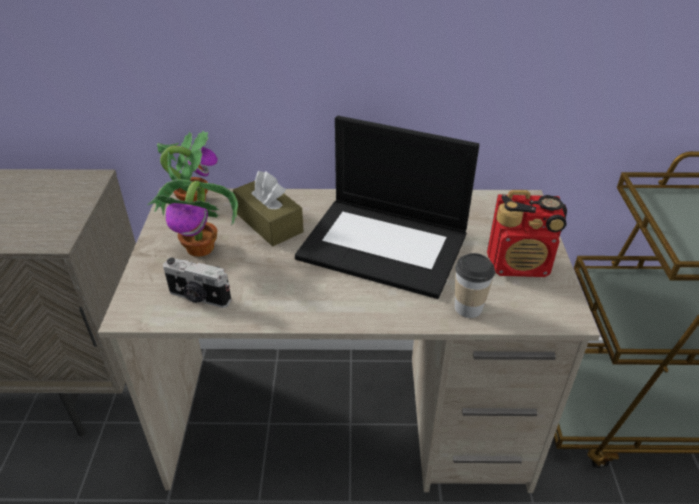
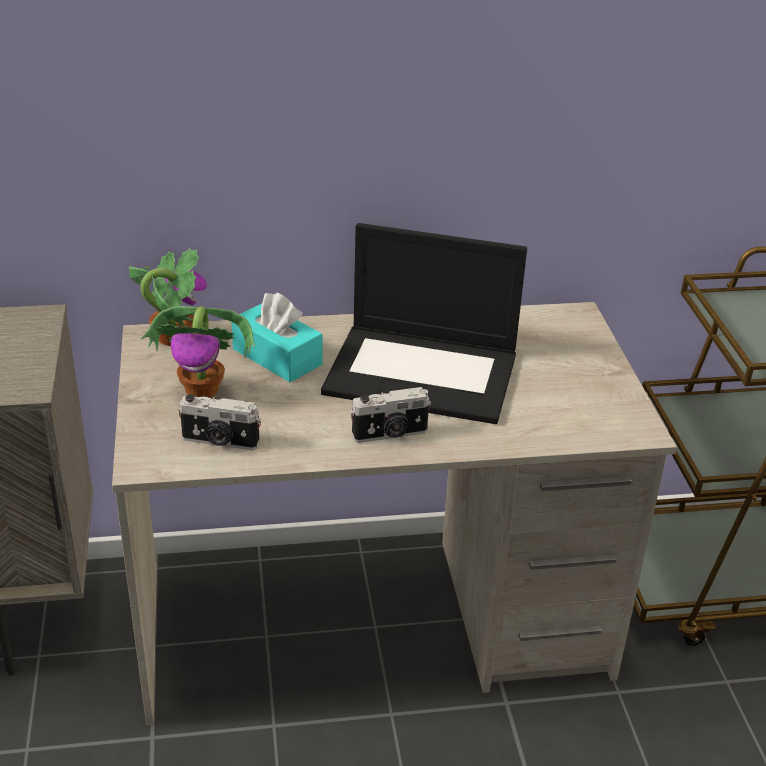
camera: 10 degrees left, 5 degrees down
brown tissue box [233,171,304,246] -> turquoise tissue box [232,293,322,382]
cup [455,253,495,318] -> none
radio [487,190,567,277] -> none
none -> camera [350,387,431,443]

